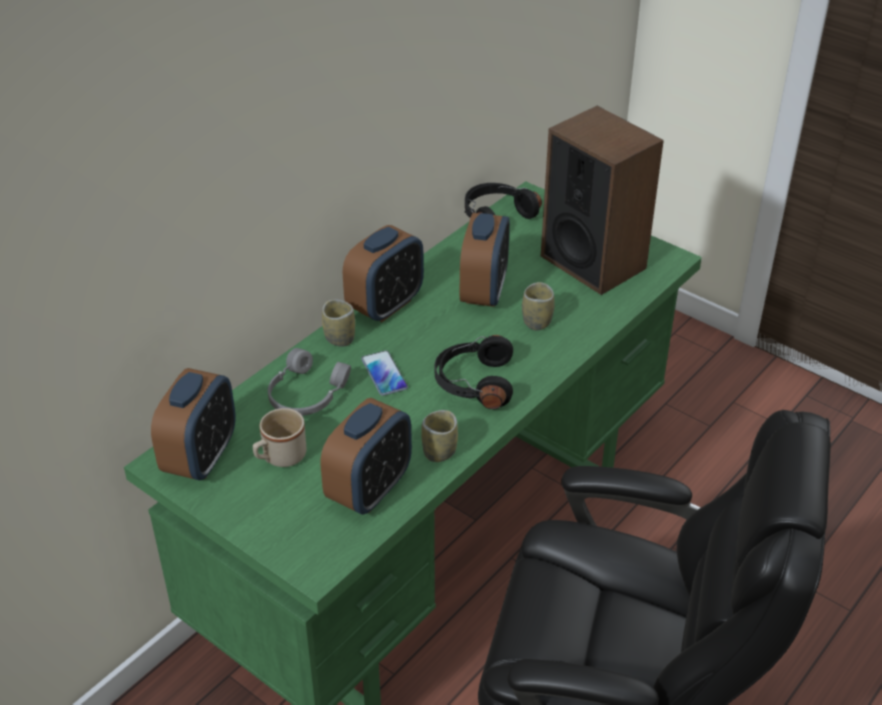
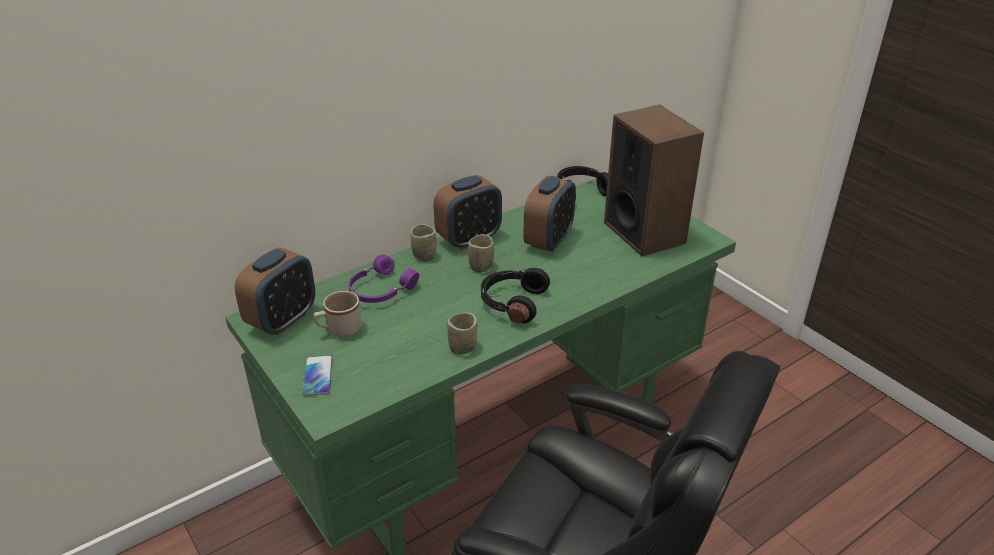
camera: 15 degrees right, 5 degrees down
grey headphones [268,348,351,416] -> purple headphones [348,254,419,303]
alarm clock [320,398,412,515] -> none
phone [361,351,408,396] -> phone moved to [302,355,333,396]
cup [522,282,555,330] -> cup moved to [468,234,494,273]

